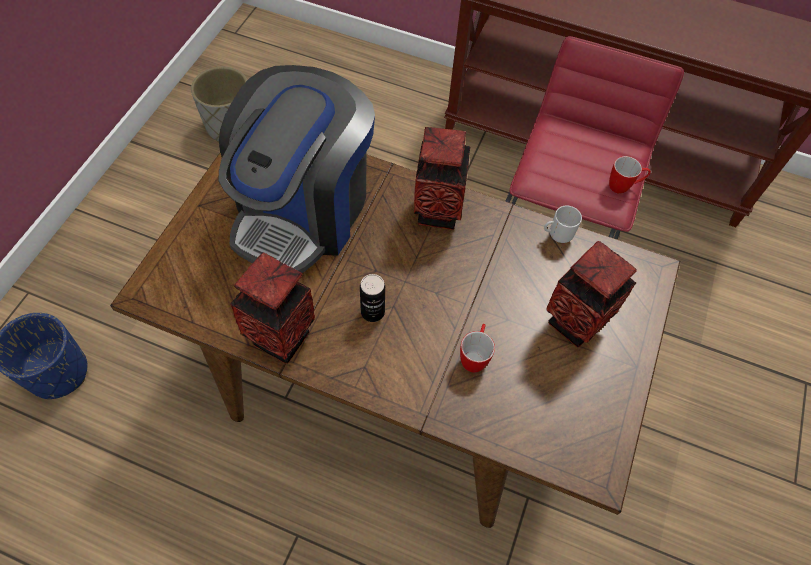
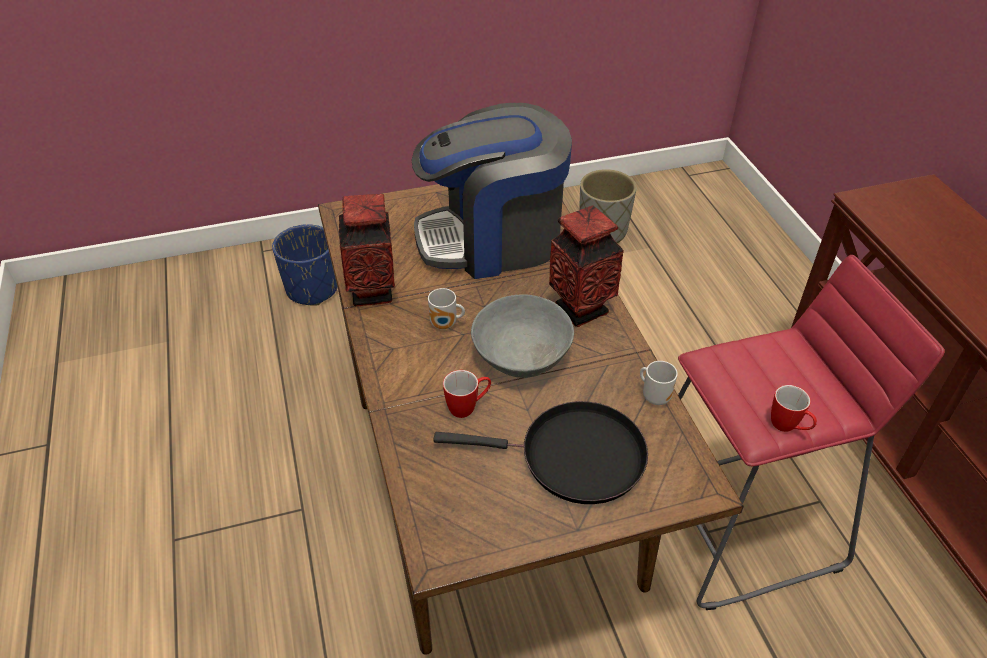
camera: 55 degrees right, 15 degrees down
can [360,274,385,322] -> mug [428,288,465,330]
vase [546,241,637,347] -> black frying pan [434,401,648,504]
none -> grey bowl [471,294,574,378]

